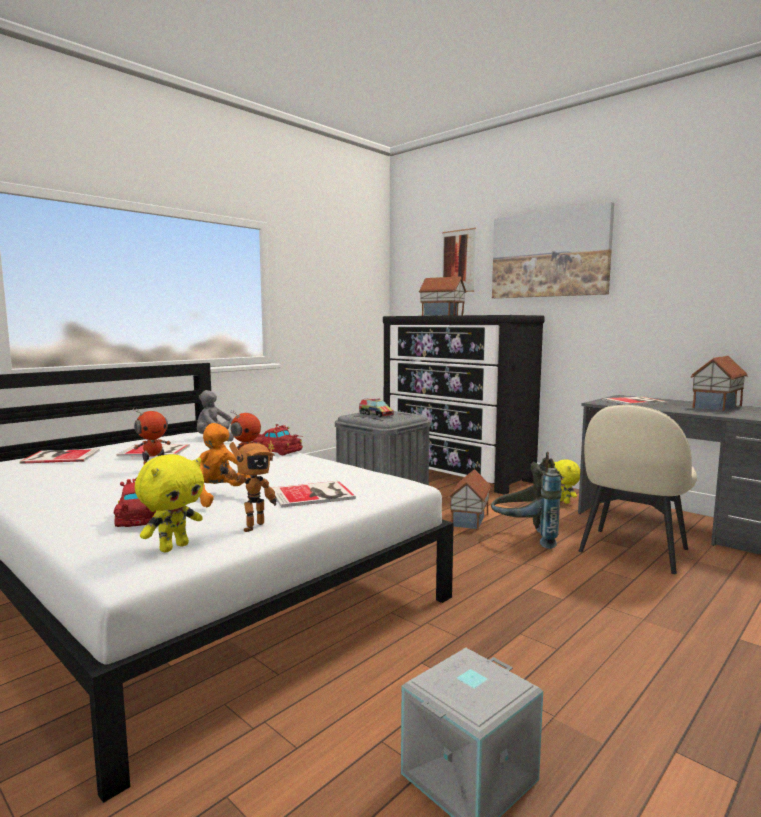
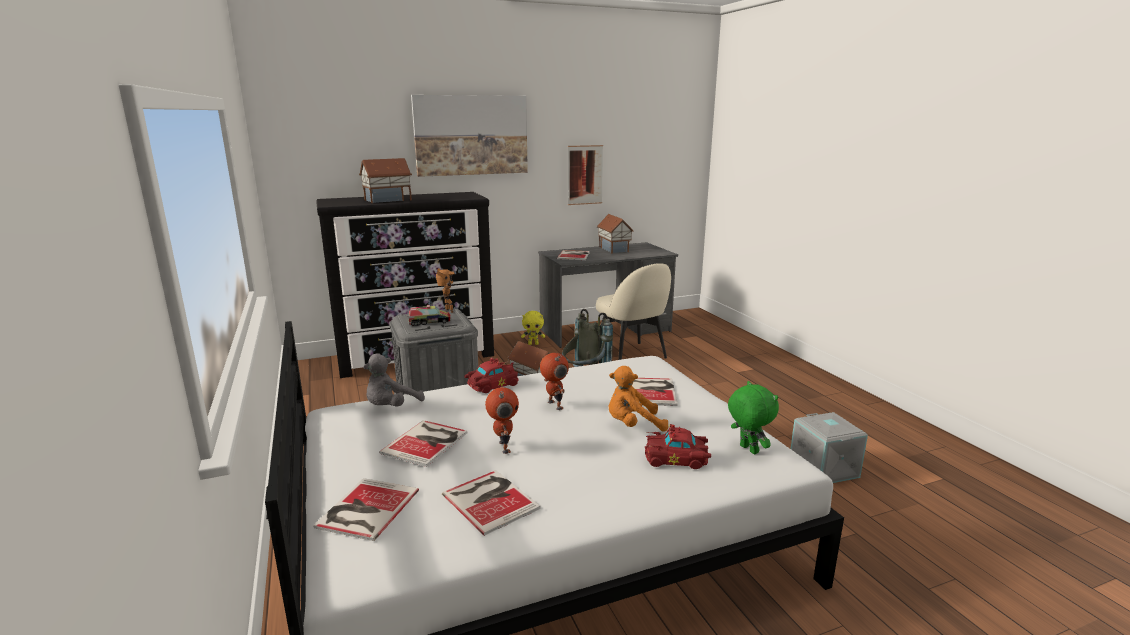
camera: 65 degrees left, 10 degrees up
yellow plush toy [135,454,204,552] -> green plush toy [728,381,779,454]
toy robot [220,441,277,532] -> toy robot moved to [436,268,455,313]
picture [442,228,476,292] -> picture moved to [568,145,603,205]
none -> book [442,470,541,536]

